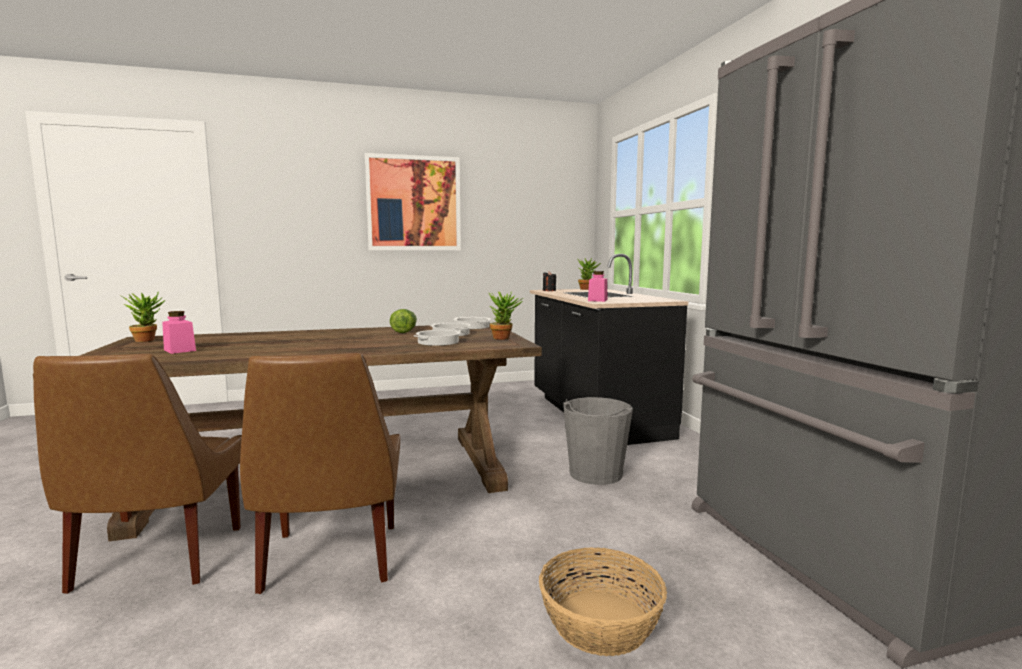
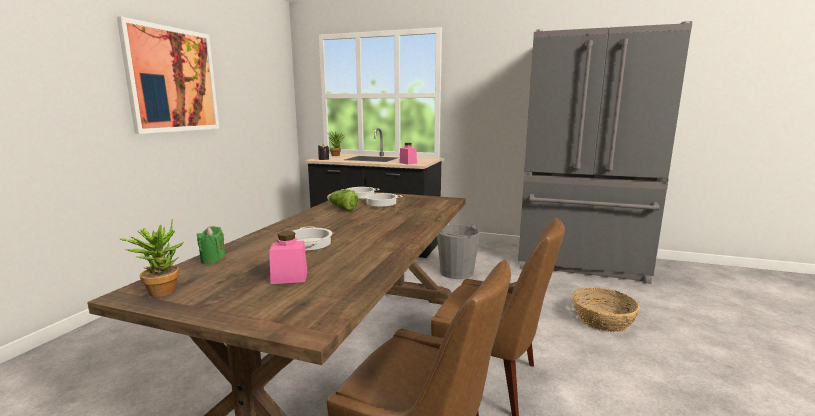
camera: 55 degrees left, 5 degrees up
cooking pot [414,330,461,346] -> cooking pot moved to [293,226,332,251]
potted plant [488,292,523,340] -> none
none -> green candle [197,226,226,264]

